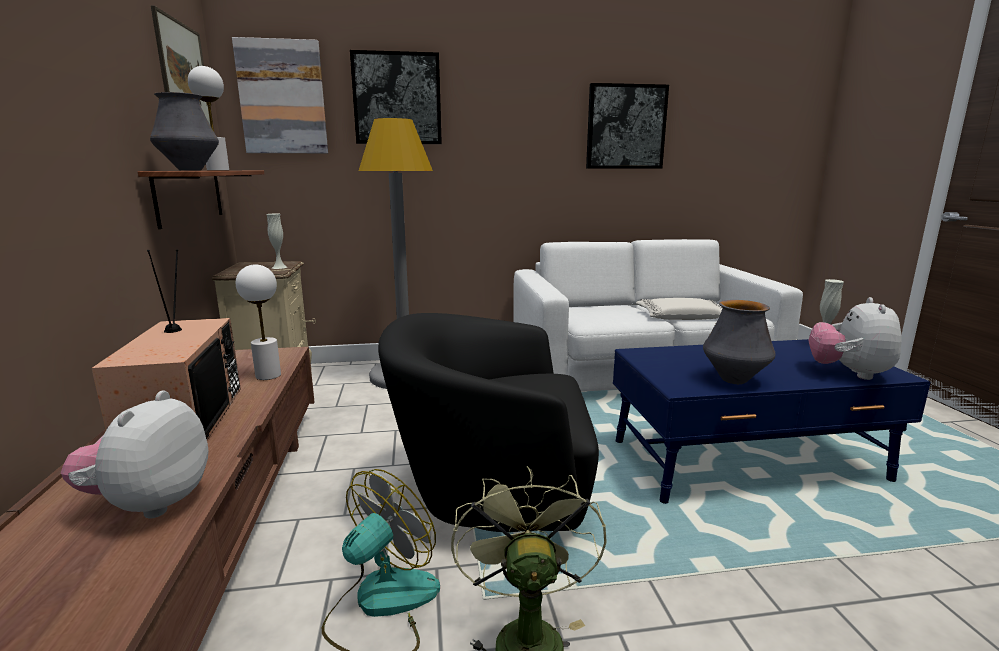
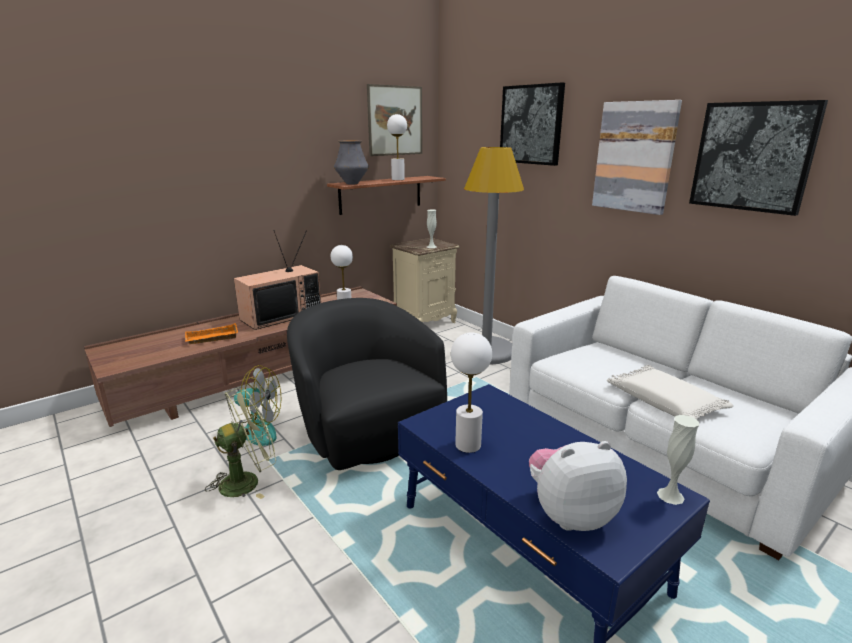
camera: 60 degrees right, 5 degrees up
plush toy [61,391,209,518] -> orange tray [185,323,238,344]
picture [232,37,328,153] -> picture moved to [592,100,682,215]
vase [703,300,776,384] -> white table lamp [451,332,492,453]

